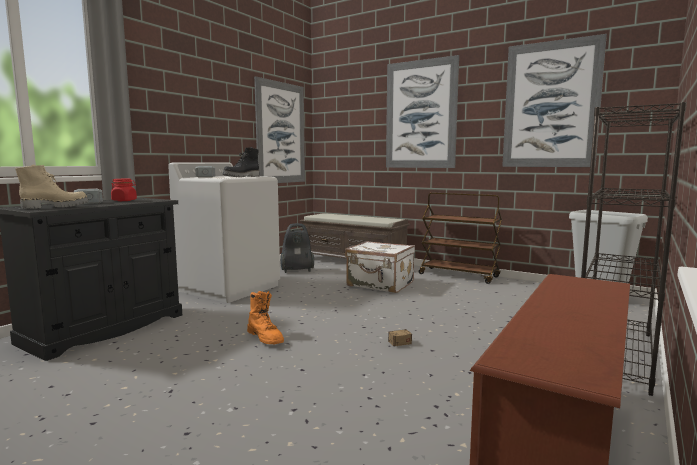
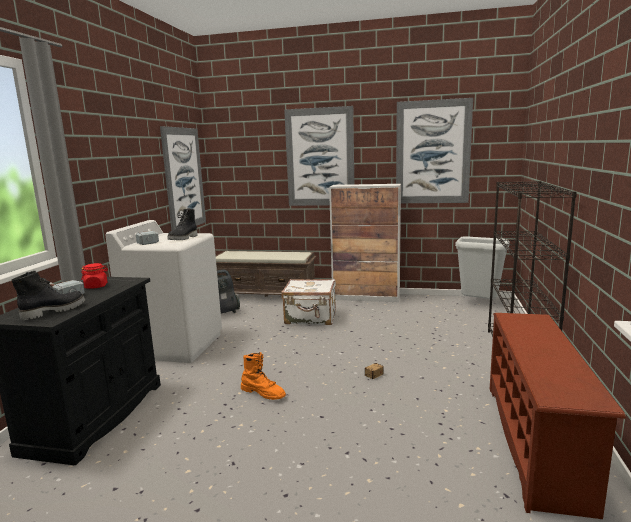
camera: 20 degrees left, 5 degrees up
beige boot [15,164,89,209] -> black boot [12,271,85,320]
brown cart [419,193,502,284] -> cabinet [329,184,401,302]

